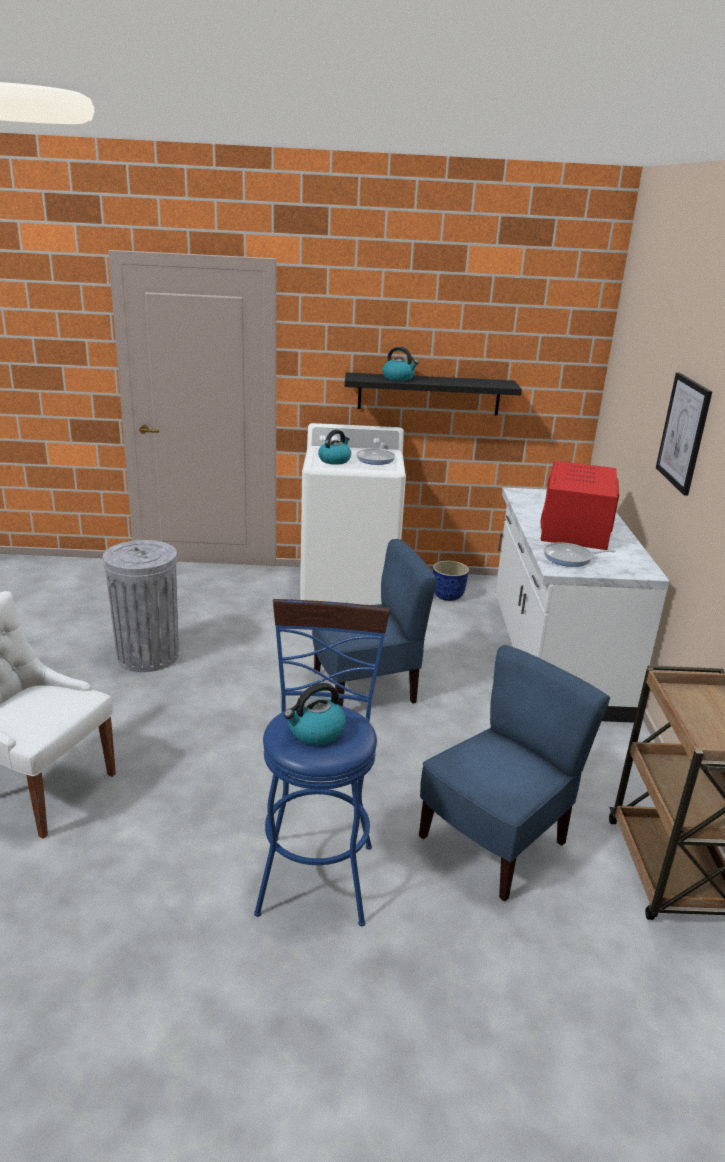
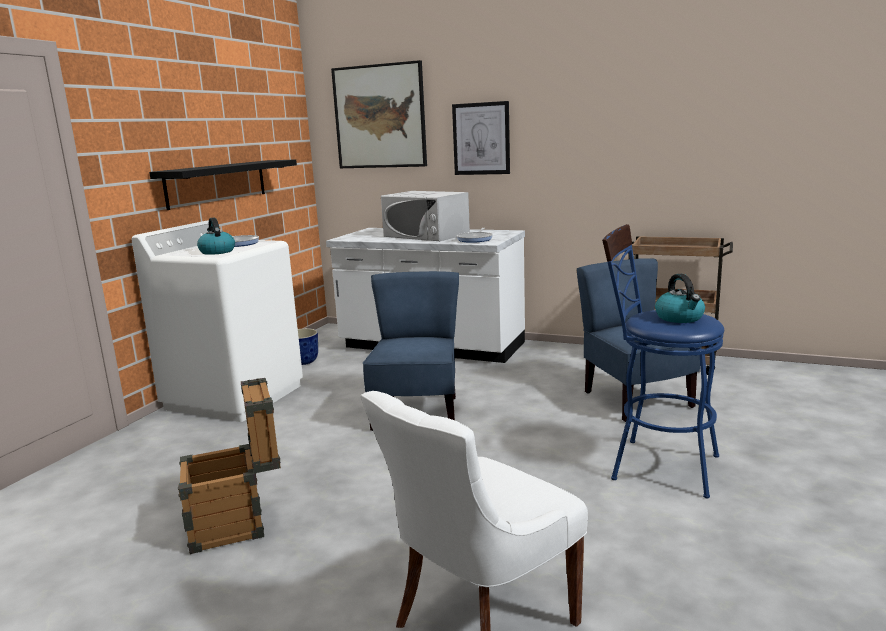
camera: 65 degrees left, 10 degrees down
grey trash can [103,540,179,672] -> crate [178,378,281,554]
kettle [383,347,419,381] -> none
red microwave [540,461,619,550] -> white microwave [381,191,470,241]
none -> picture [331,60,427,168]

